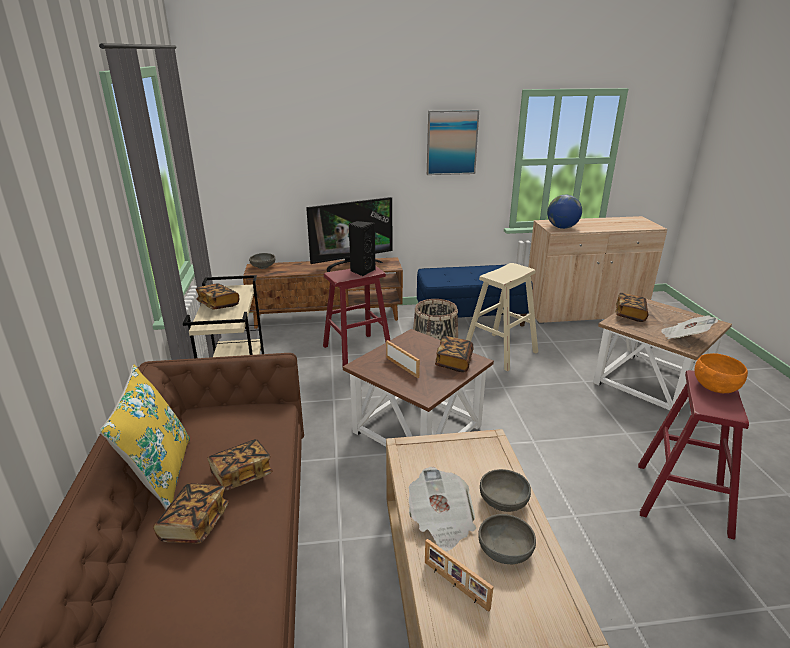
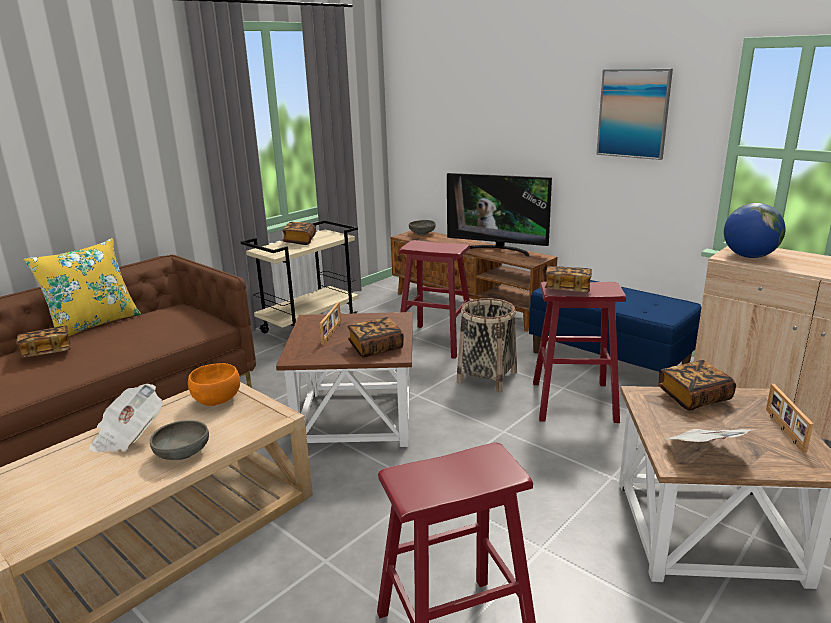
camera: 50 degrees right, 5 degrees down
book [207,439,273,491] -> book moved to [545,266,592,292]
black speaker [349,221,375,276] -> none
picture frame [425,539,493,612] -> picture frame moved to [766,384,813,453]
beige stool [466,263,538,372] -> red stool [533,282,626,423]
grey bowl [478,514,536,564] -> none
orange bowl [694,353,748,393] -> orange bowl moved to [188,363,240,406]

